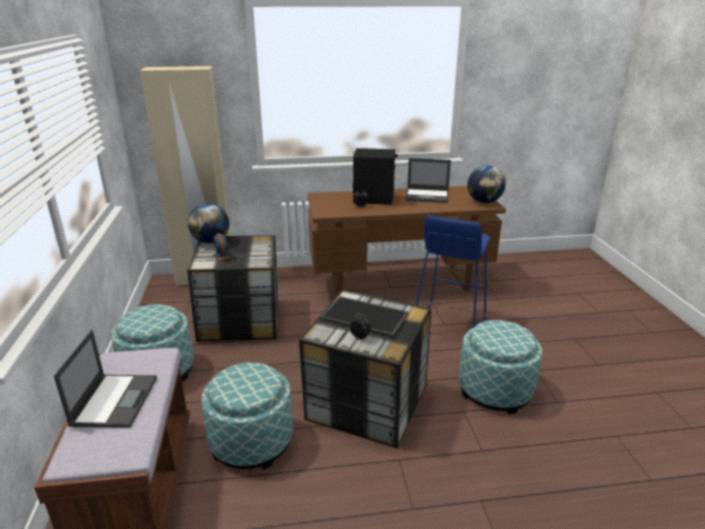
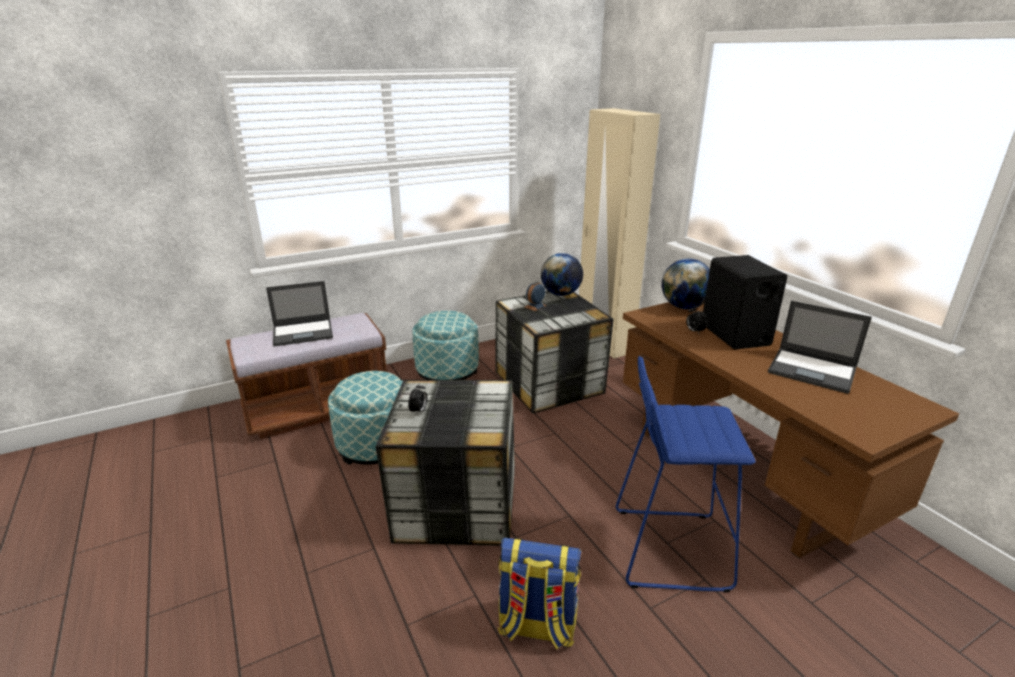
camera: 70 degrees right, 0 degrees up
tray [320,296,409,337] -> none
laptop [405,158,451,203] -> laptop turned 45 degrees counterclockwise [768,301,872,394]
ottoman [459,320,542,414] -> backpack [498,538,582,649]
globe [467,165,506,203] -> globe moved to [662,258,710,309]

